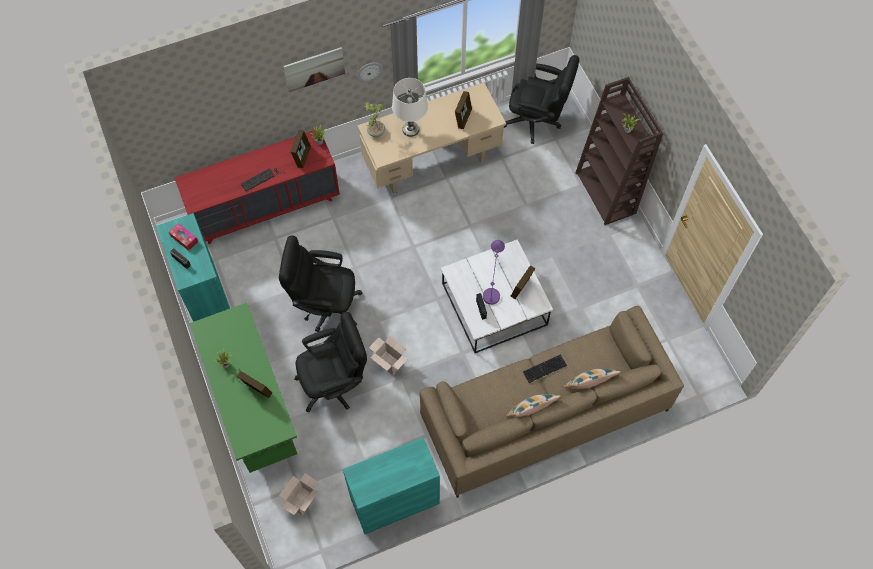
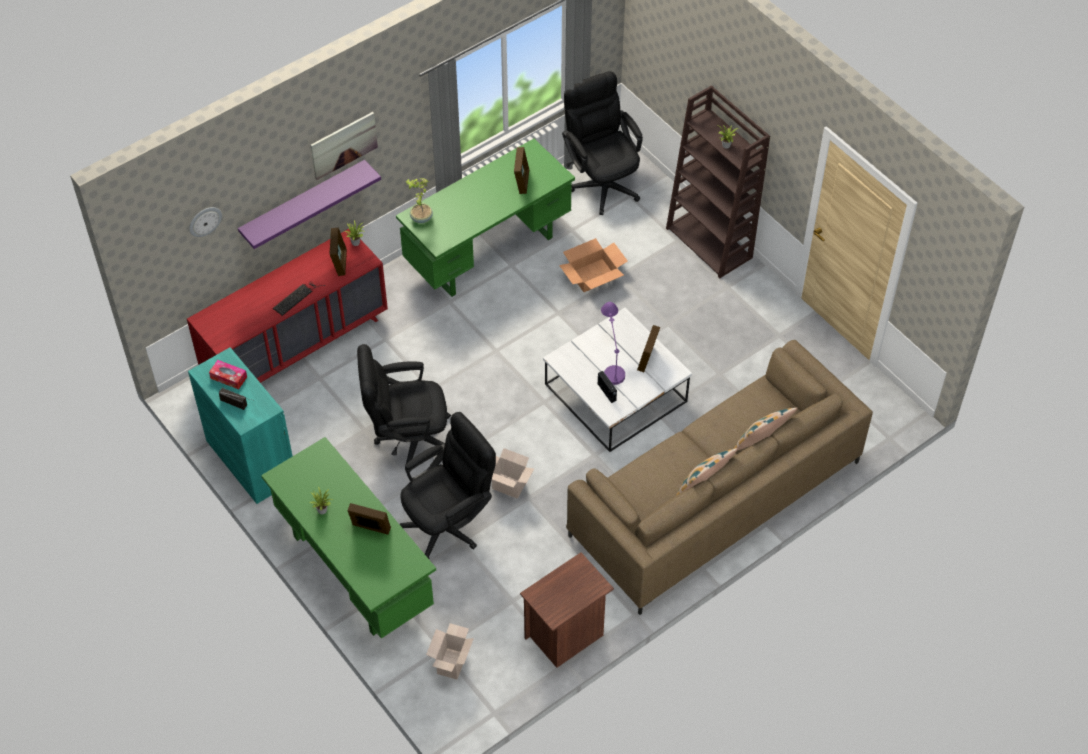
camera: 15 degrees left, 10 degrees down
turquoise cabinet [343,437,440,534] -> brown nightstand [520,552,614,668]
wall clock [356,62,383,82] -> wall clock moved to [189,207,222,237]
beige desk [357,83,506,194] -> green desk [396,139,575,297]
white table lamp [392,78,428,137] -> none
black office chair [504,55,580,144] -> black office chair turned 120 degrees counterclockwise [562,71,643,215]
keyboard [523,354,567,383] -> none
none -> purple shelf [238,160,381,249]
none -> cardboard box [559,238,628,292]

